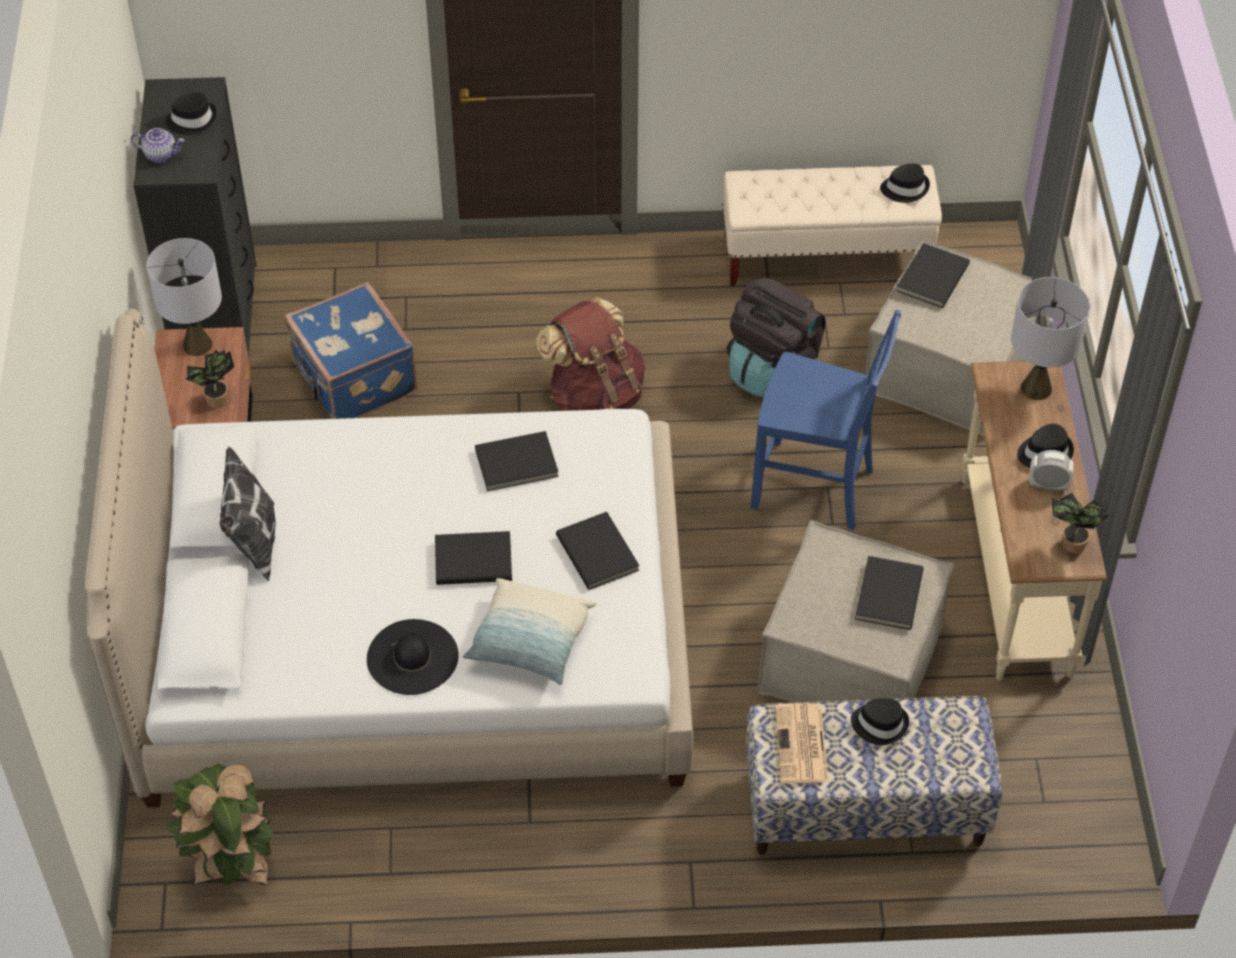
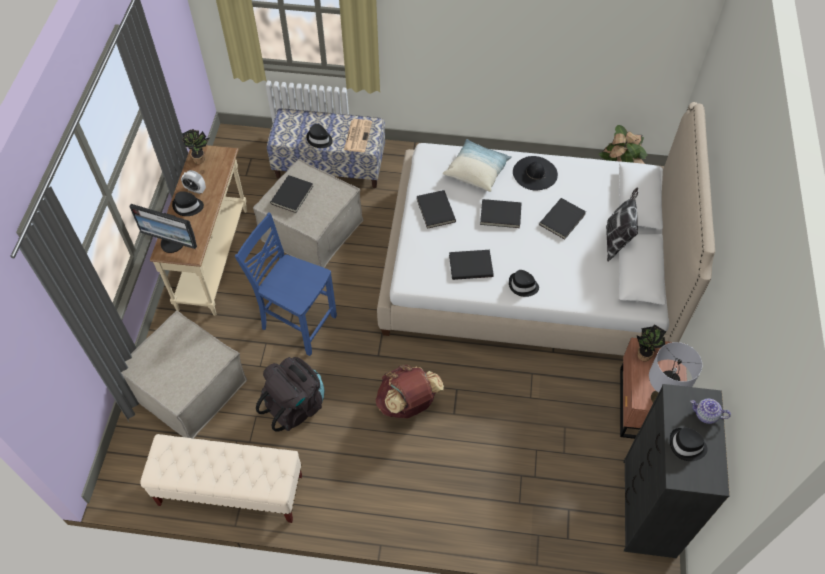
camera: 170 degrees left, 5 degrees up
blue suitcase [284,282,418,419] -> none
black hat [880,163,930,203] -> black hat moved to [509,270,539,297]
black book [897,243,970,308] -> black book moved to [539,198,586,240]
grey table lamp [1011,277,1090,400] -> monitor [129,204,197,253]

